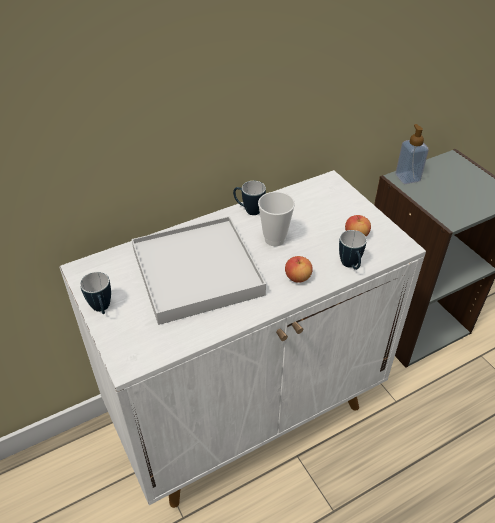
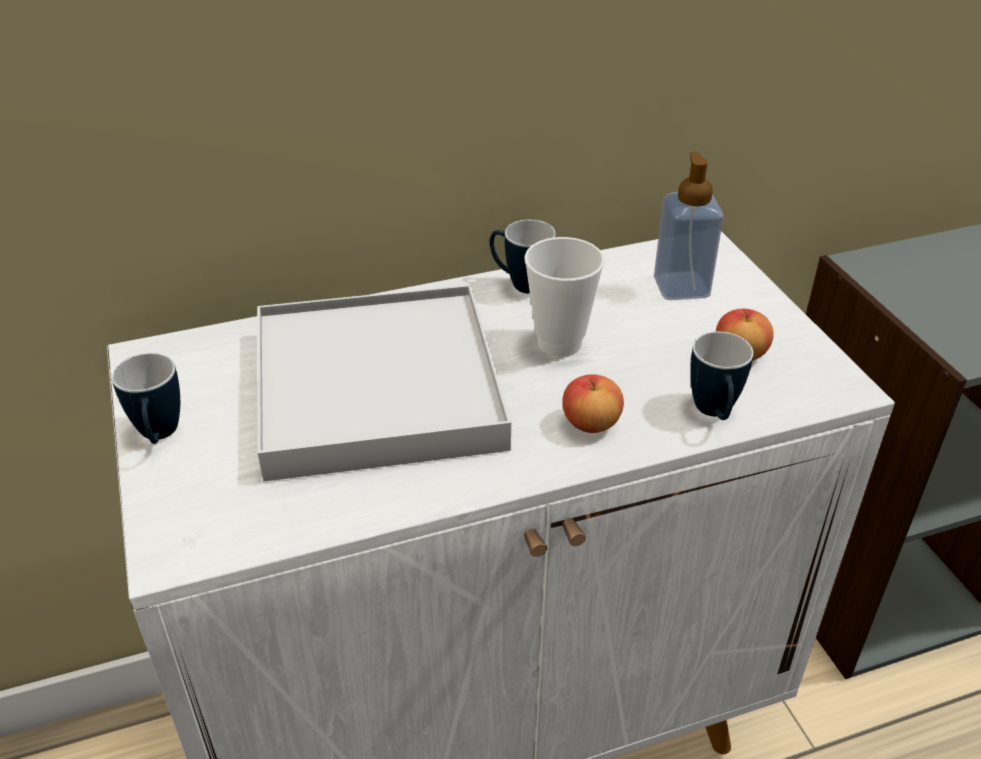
camera: 10 degrees right, 5 degrees down
soap dispenser [395,124,429,184] -> soap dispenser moved to [654,152,724,300]

